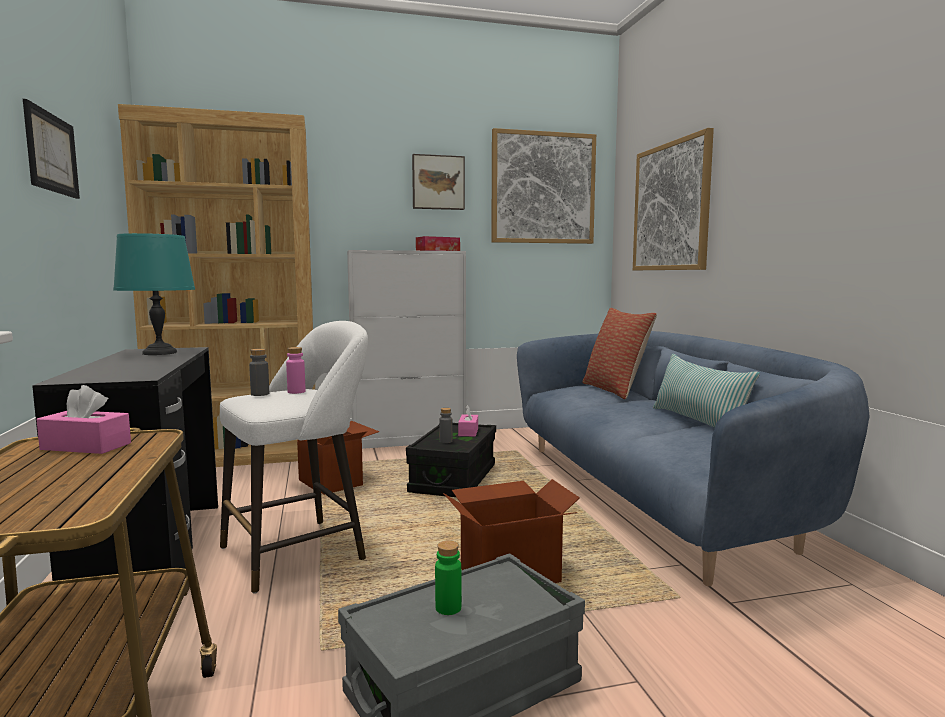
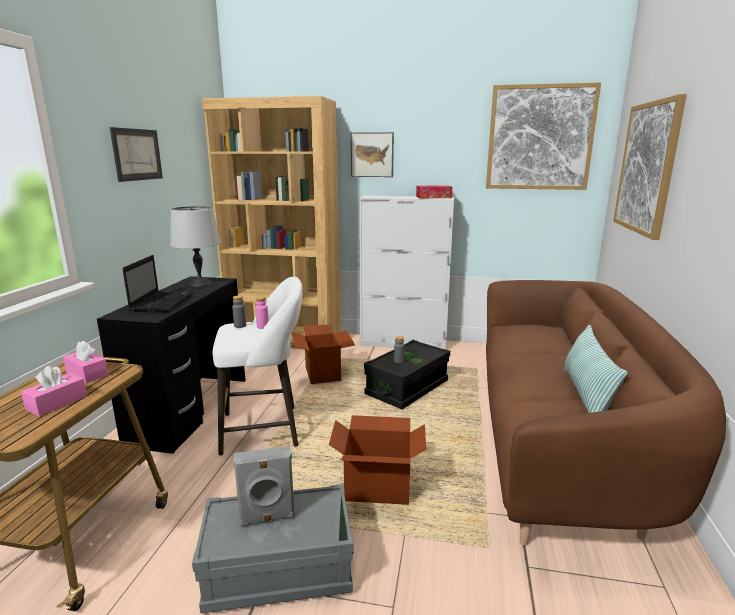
camera: 25 degrees right, 10 degrees up
turquoise table lamp [113,233,195,355] -> grey table lamp [170,206,221,287]
picture [412,154,465,210] -> picture moved to [351,132,394,177]
green bottle [435,540,461,615] -> grey speaker [233,446,295,526]
pink tissue box [458,405,478,437] -> pink tissue box moved to [21,365,87,416]
blue sofa [517,331,870,586] -> brown sofa [486,280,726,546]
pillow [583,308,657,399] -> none
none -> laptop [122,255,194,312]

